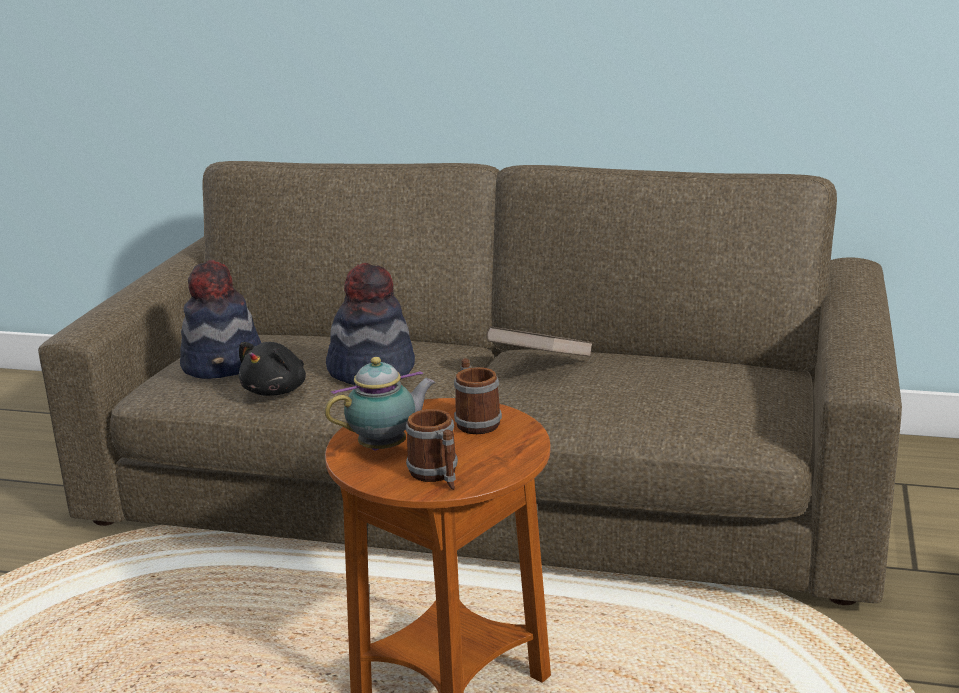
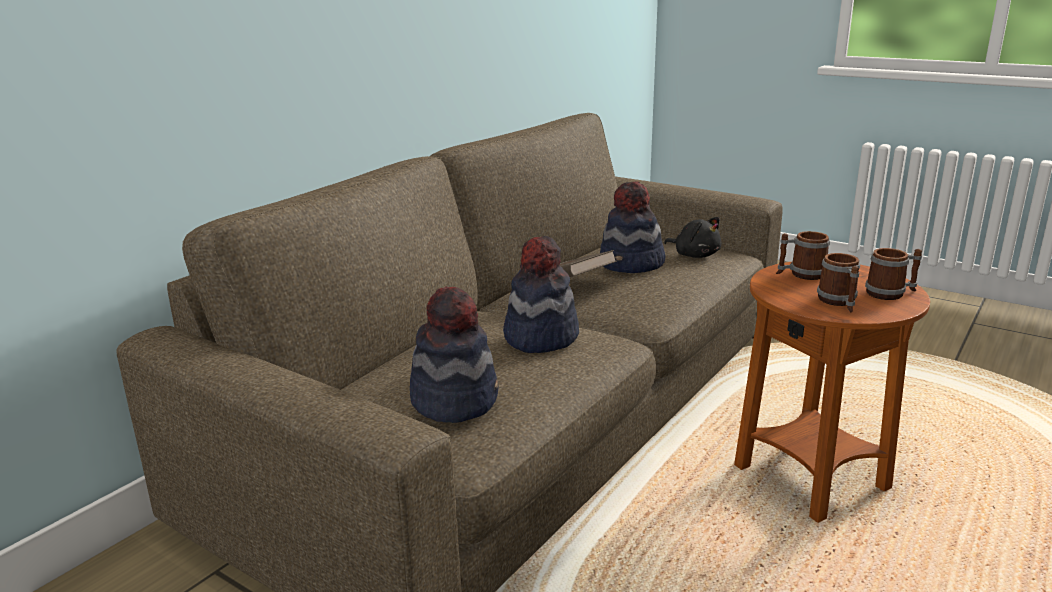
camera: 70 degrees left, 0 degrees up
black plush toy [239,342,306,396] -> black plush toy moved to [664,217,722,258]
teapot [325,357,436,450] -> mug [817,253,860,313]
none -> hat [600,181,666,273]

